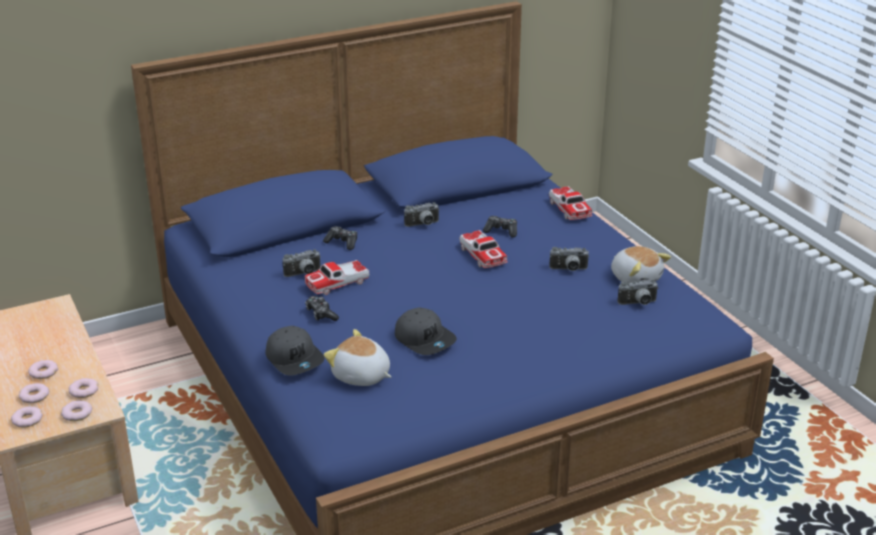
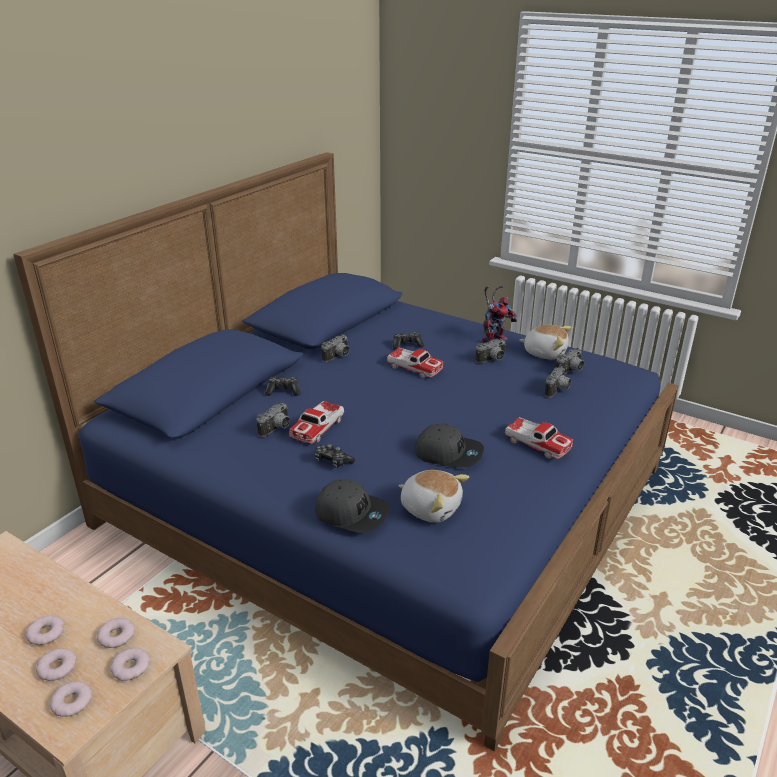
camera: 30 degrees left, 0 degrees up
plush toy [324,329,391,386] -> plush toy turned 150 degrees counterclockwise [398,470,469,523]
toy car [549,186,593,220] -> toy car moved to [505,417,573,459]
none -> toy robot [482,285,517,343]
none -> camera [545,366,571,398]

